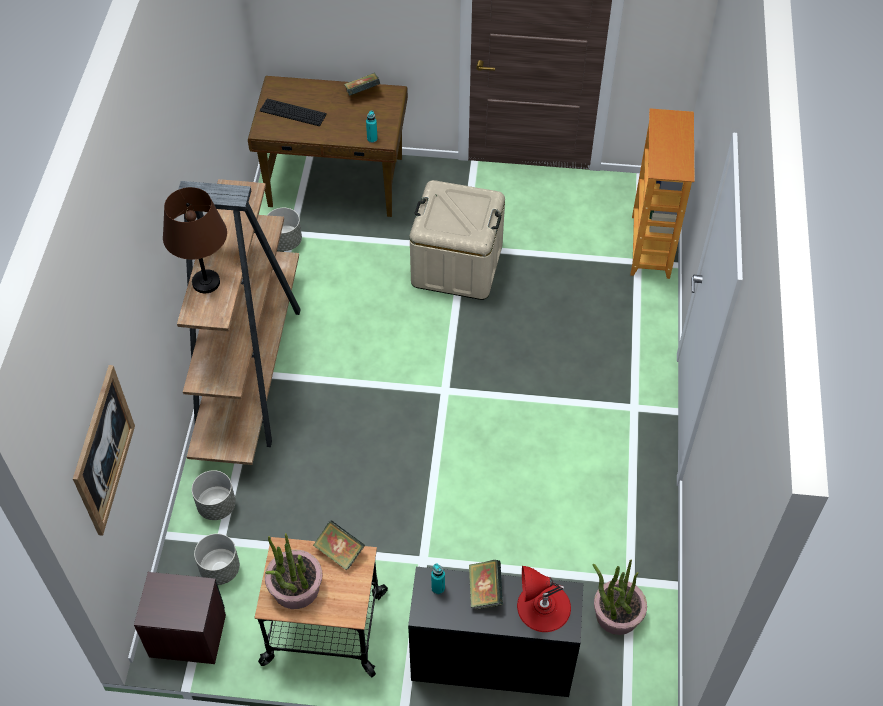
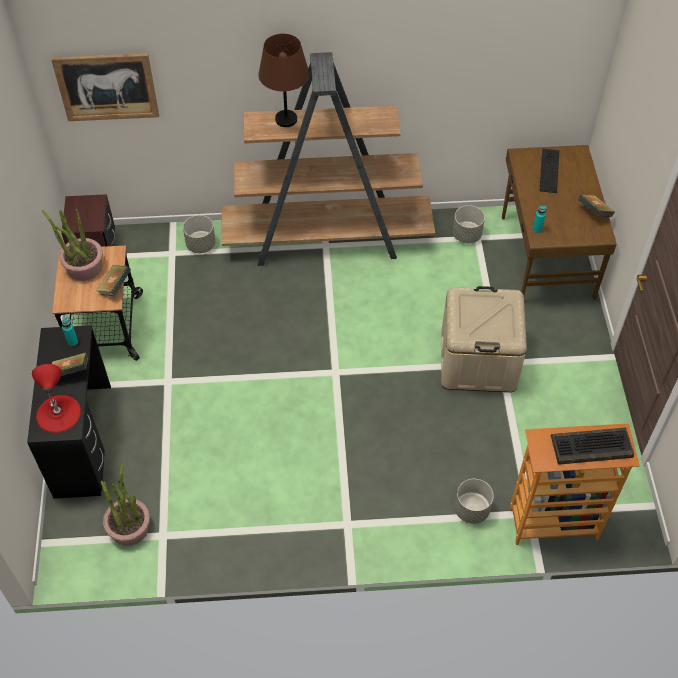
camera: 80 degrees right, 0 degrees up
grey planter [194,534,240,585] -> grey planter moved to [455,479,494,524]
none -> keyboard [551,427,634,465]

